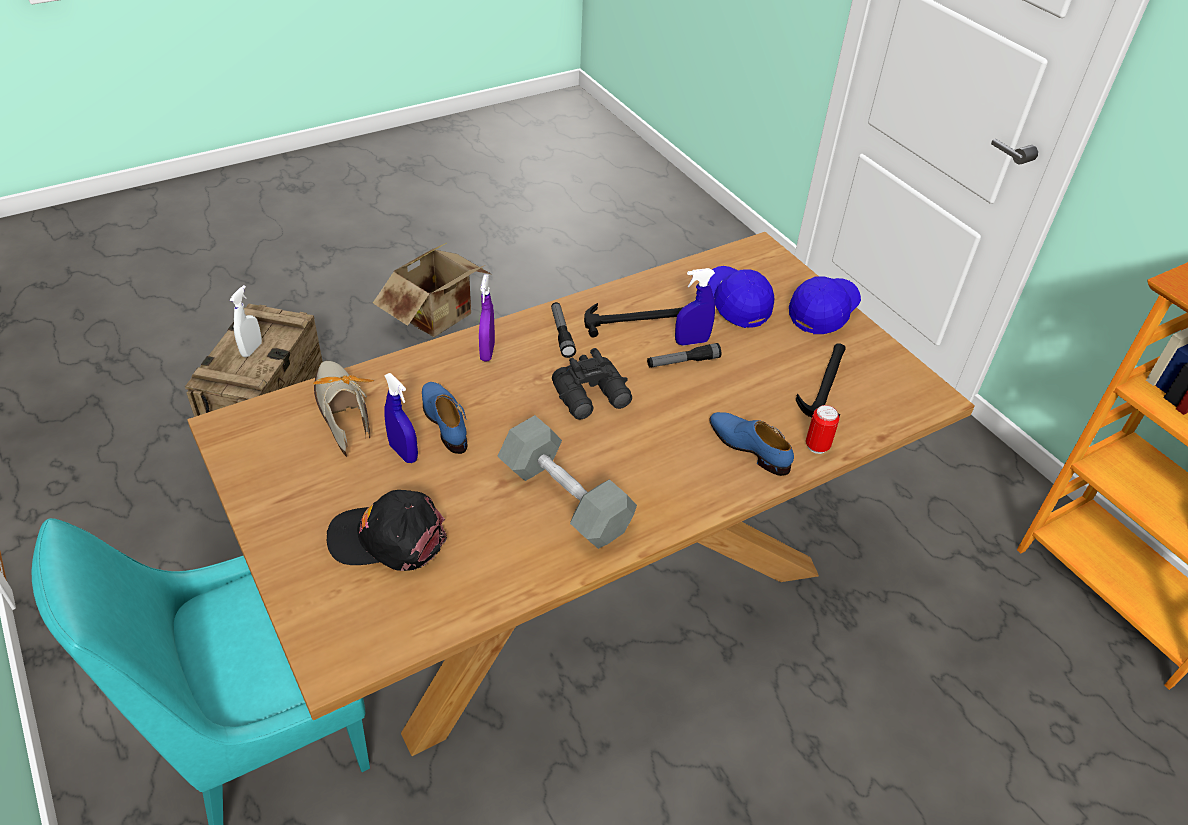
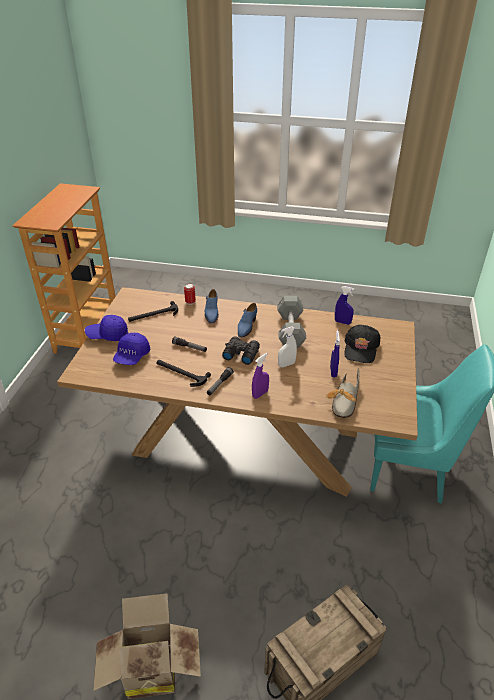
camera: 135 degrees left, 5 degrees down
white spray bottle [230,285,262,357] -> white spray bottle moved to [278,326,297,367]
black cap [327,490,447,571] -> black cap turned 60 degrees clockwise [344,325,380,363]
blue shoe [422,382,467,454] -> blue shoe moved to [238,303,257,338]
blue spray bottle [675,268,715,346] -> blue spray bottle moved to [335,286,355,325]

